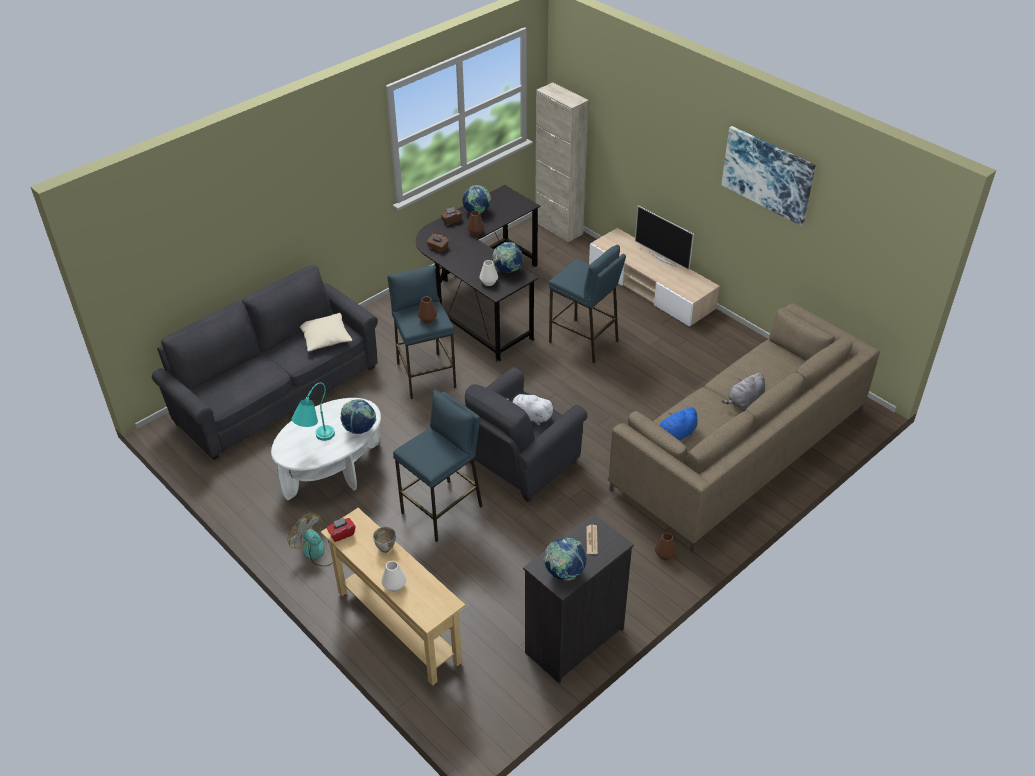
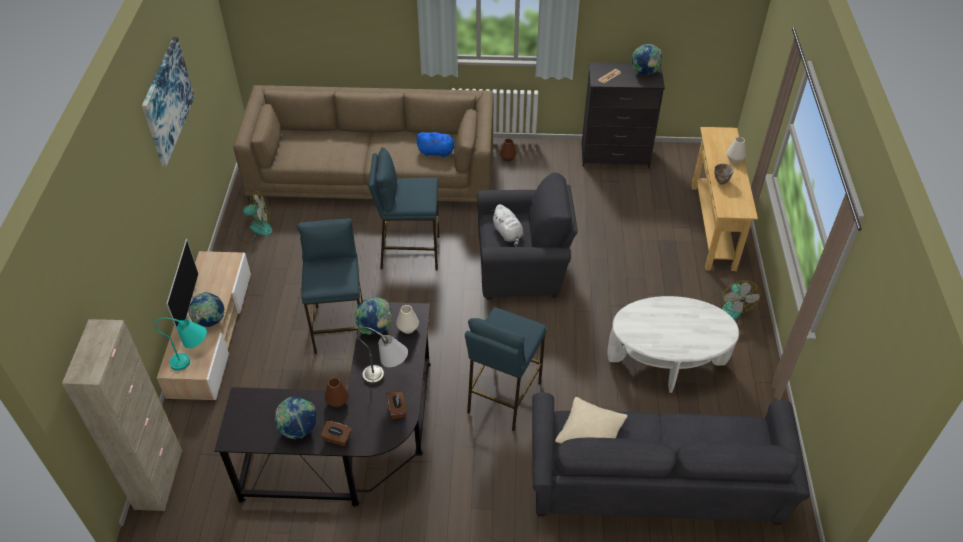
camera: 135 degrees left, 5 degrees up
turquoise table lamp [292,382,335,441] -> turquoise table lamp moved to [154,318,207,371]
red tissue box [326,518,355,542] -> none
globe [340,399,377,434] -> globe moved to [188,292,225,327]
blue stool [393,390,482,542] -> blue stool moved to [369,147,439,271]
brown vase [418,297,437,324] -> none
grey plush toy [722,373,765,409] -> none
none -> fan [237,191,273,244]
none -> grey table lamp [357,327,408,385]

